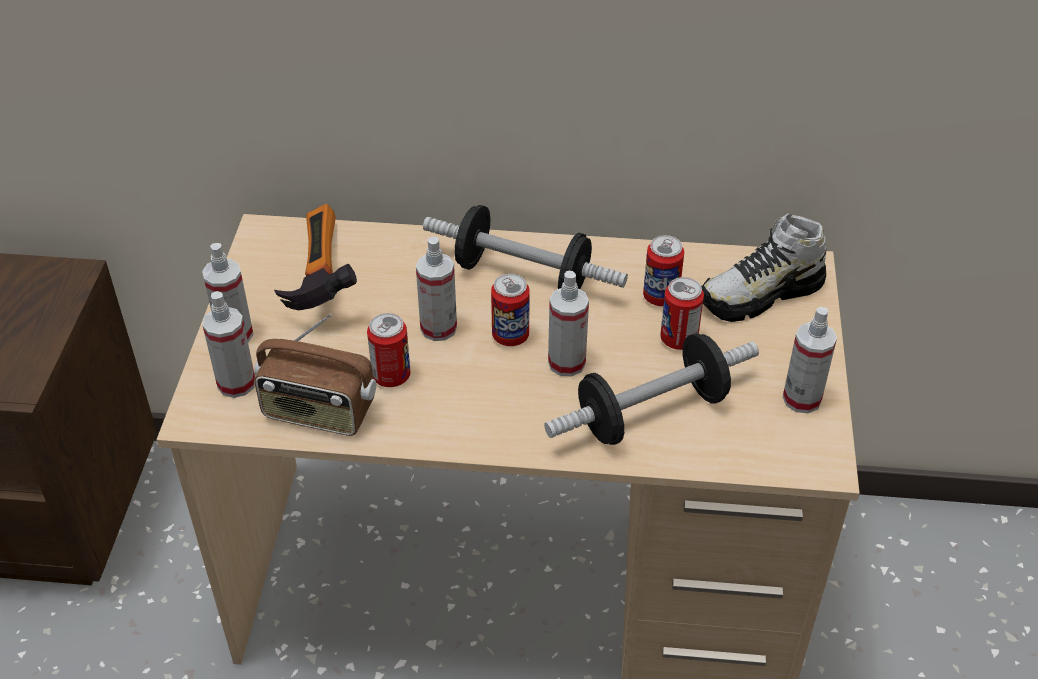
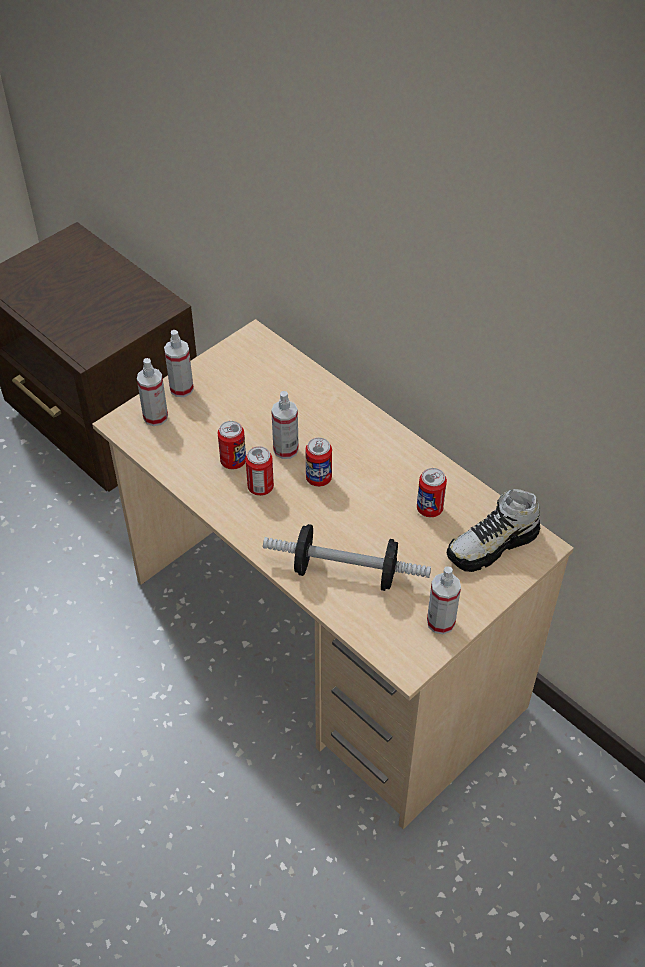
camera: 40 degrees right, 5 degrees up
radio [254,314,376,436] -> none
hammer [274,204,357,310] -> none
dumbbell [423,205,628,289] -> none
spray bottle [548,271,589,376] -> none
can [660,277,704,350] -> can moved to [246,446,274,496]
shoe [701,213,827,322] -> shoe turned 45 degrees counterclockwise [447,489,540,572]

